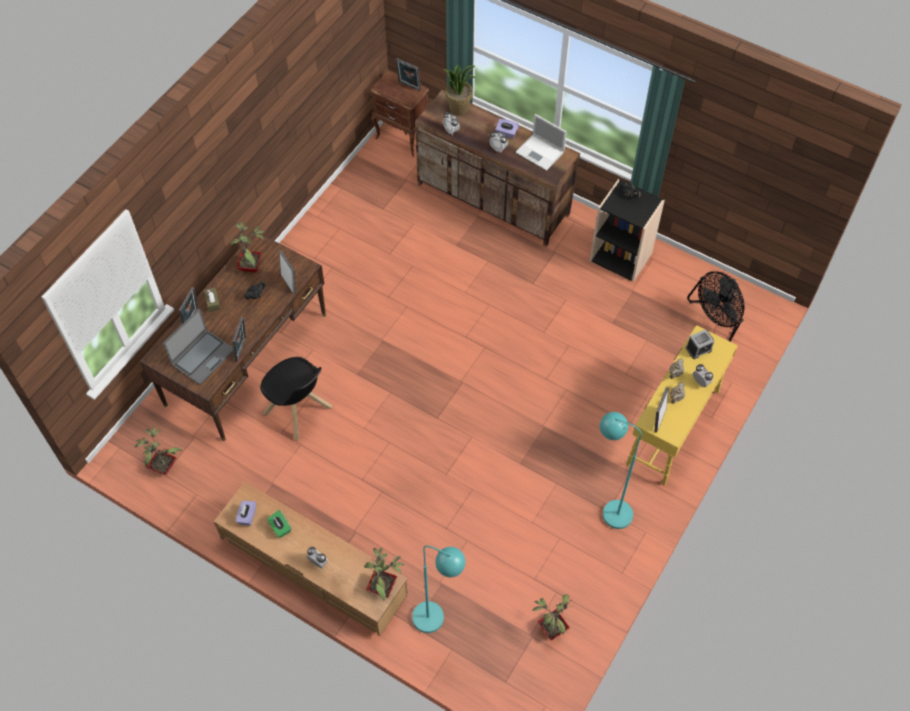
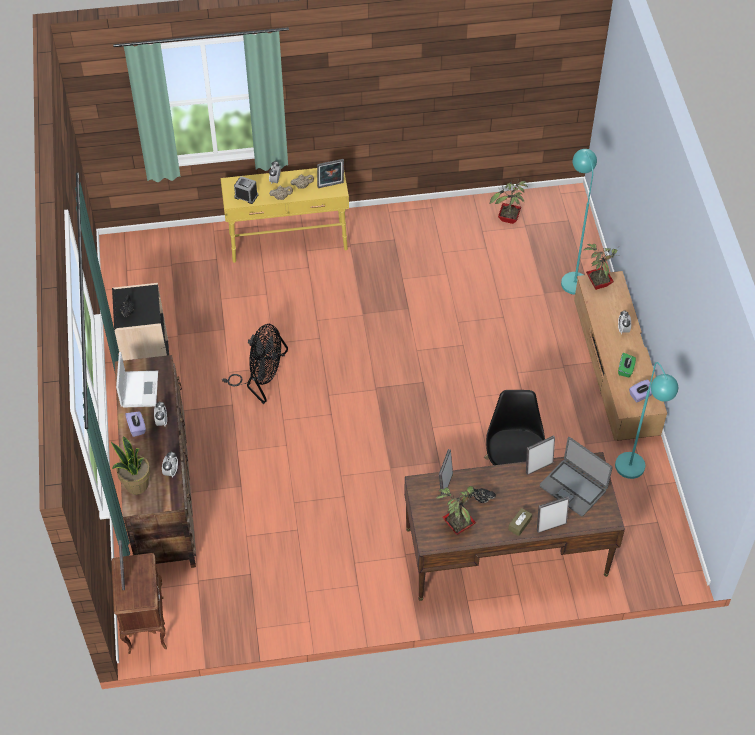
camera: 130 degrees left, 5 degrees down
potted plant [135,427,182,476] -> none
laptop [163,309,234,385] -> laptop turned 135 degrees counterclockwise [540,437,613,517]
turquoise floor lamp [600,412,641,529] -> turquoise floor lamp moved to [615,362,678,479]
black fan [687,271,744,342] -> black fan moved to [222,324,288,404]

